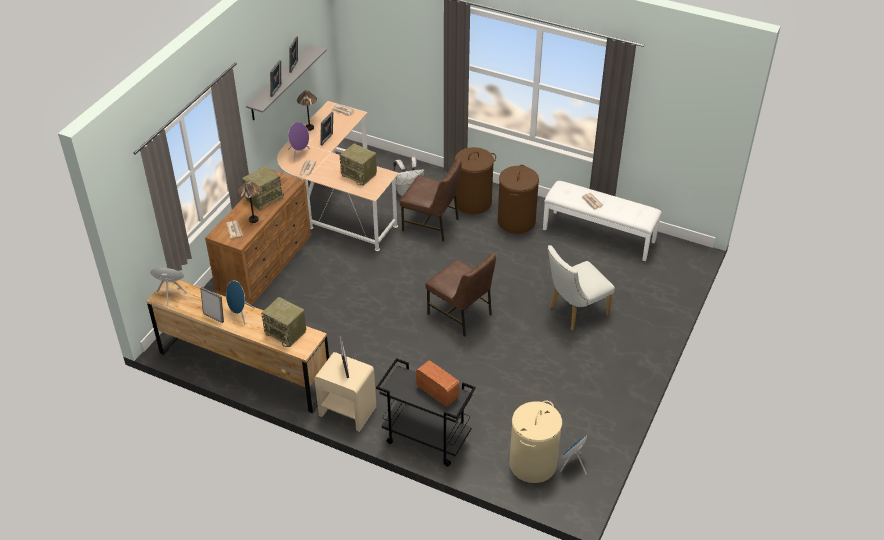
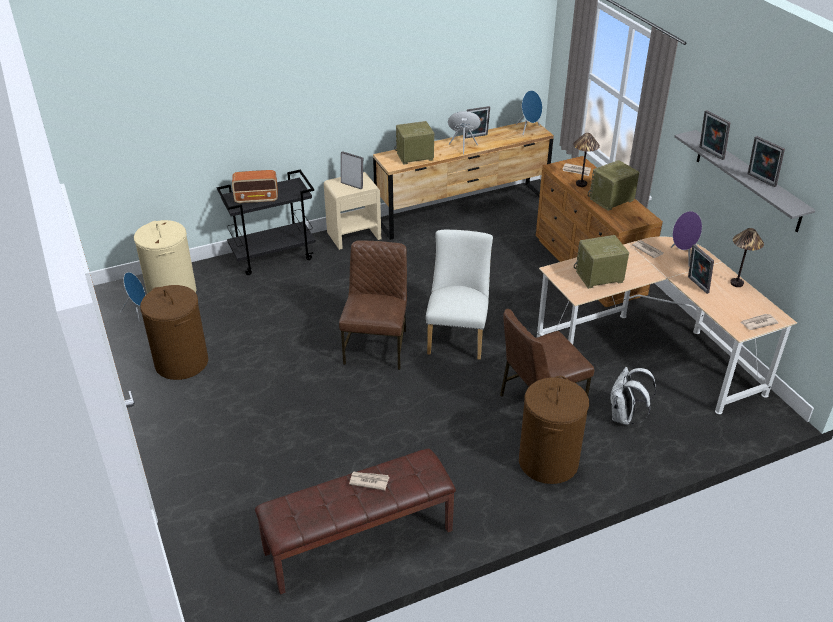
camera: 130 degrees right, 5 degrees down
radio [242,166,284,210] -> radio turned 60 degrees clockwise [588,160,639,211]
brown chair [425,252,496,337] -> brown chair turned 105 degrees clockwise [339,240,407,370]
brown laundry basket [498,165,539,234] -> brown laundry basket moved to [140,285,208,380]
white bench [543,181,662,261] -> brown bench [255,449,456,595]
white chair [548,245,615,331] -> white chair moved to [426,230,493,360]

